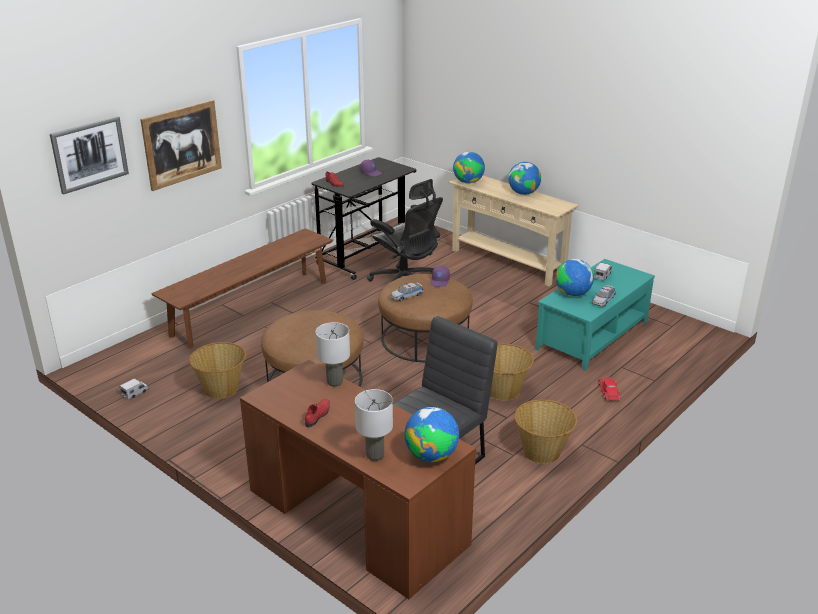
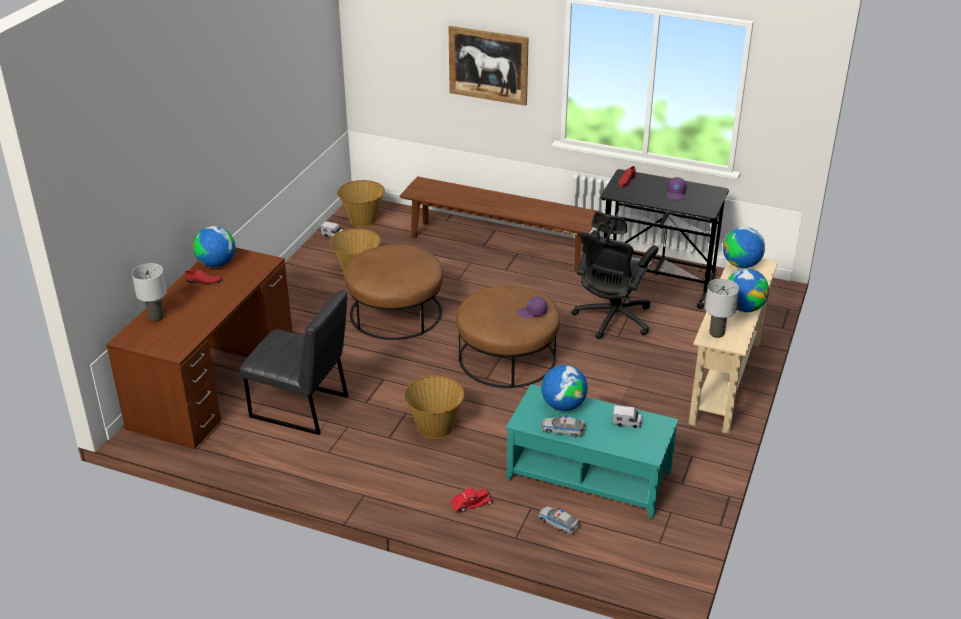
camera: 70 degrees right, 5 degrees up
picture [50,116,129,195] -> none
white table lamp [316,322,350,387] -> white table lamp moved to [705,279,739,338]
toy car [390,283,424,301] -> toy car moved to [538,506,580,535]
globe [404,407,459,462] -> globe moved to [193,226,235,268]
basket [515,400,577,464] -> basket moved to [337,180,385,227]

